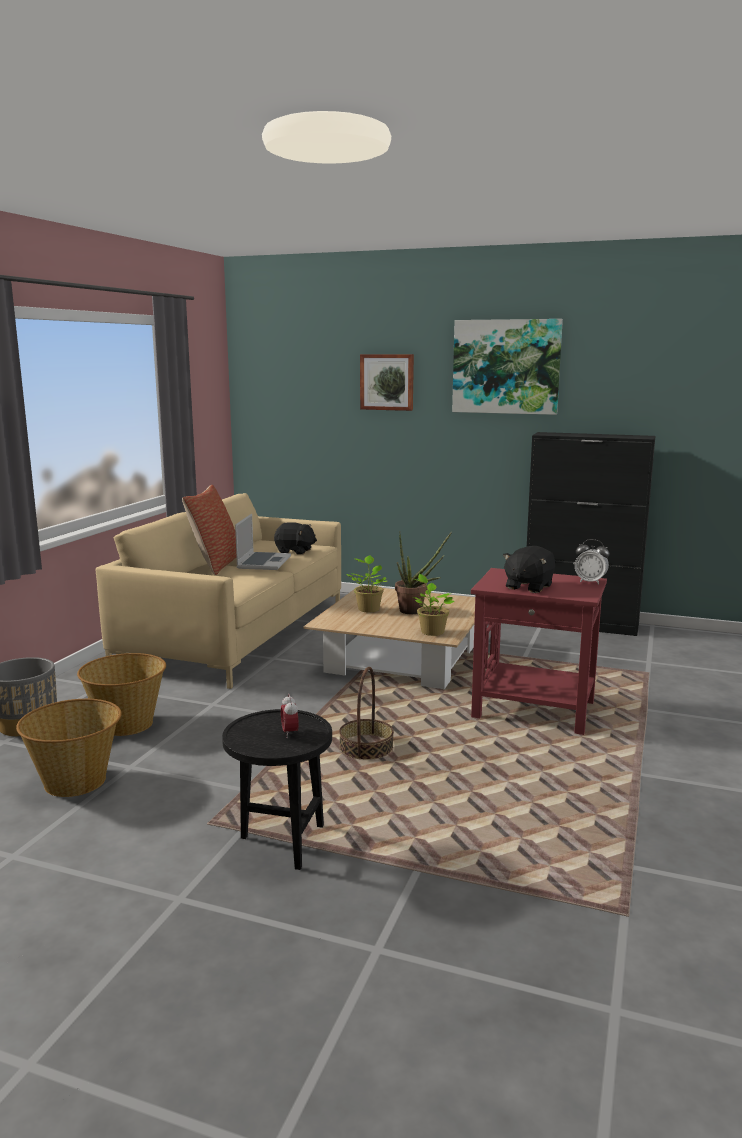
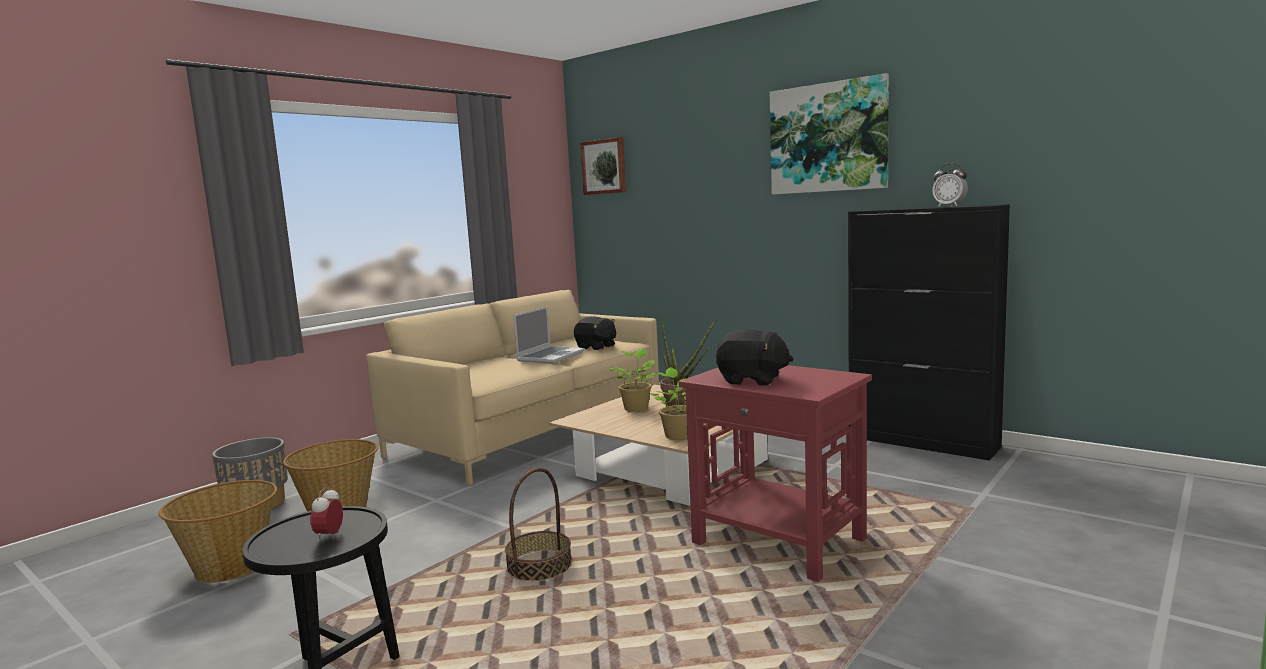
camera: 20 degrees right, 5 degrees down
pillow [182,485,237,575] -> none
picture [360,354,414,411] -> picture moved to [580,137,626,195]
black plush toy [502,546,555,593] -> black plush toy turned 120 degrees counterclockwise [716,329,793,386]
alarm clock [575,539,609,585] -> alarm clock moved to [932,163,968,207]

